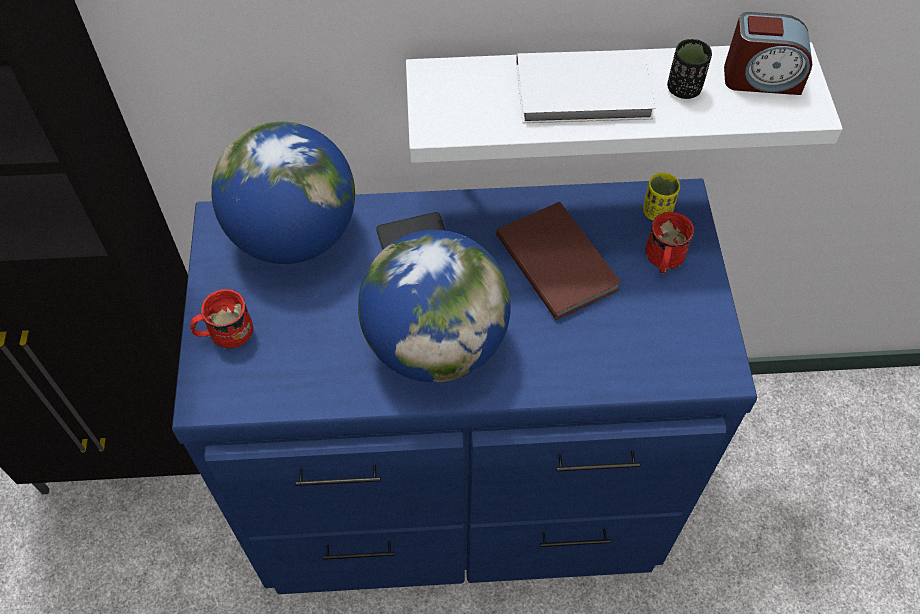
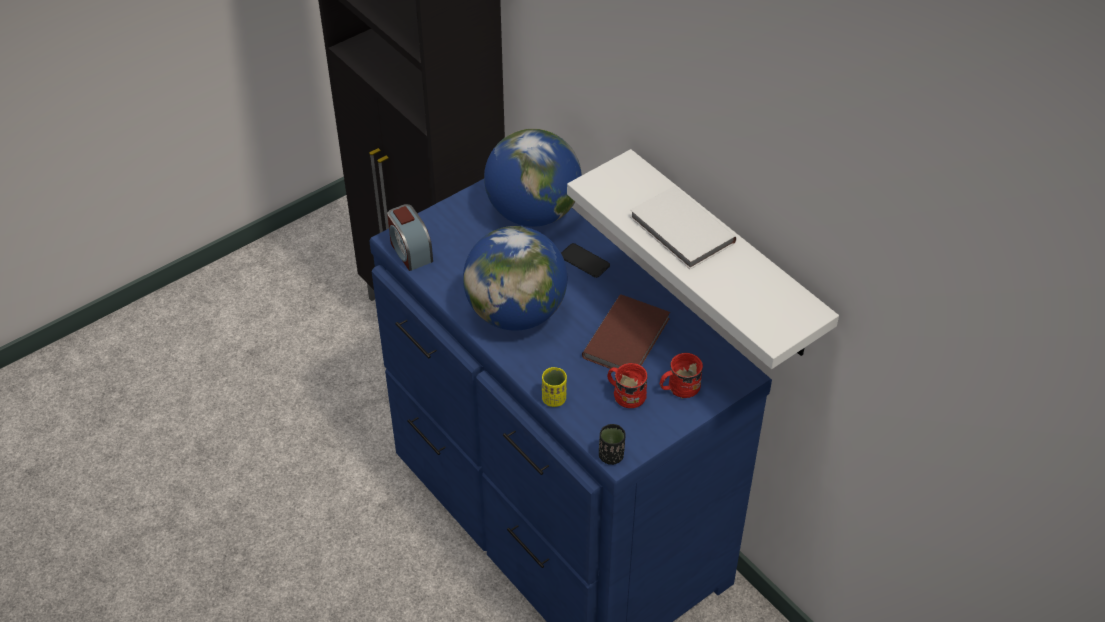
camera: 55 degrees right, 10 degrees down
red mug [190,289,253,349] -> red mug moved to [607,363,648,408]
yellow cup [643,173,680,221] -> yellow cup moved to [542,367,567,407]
black cup [667,39,712,99] -> black cup moved to [599,424,626,465]
alarm clock [724,12,812,95] -> alarm clock moved to [387,204,433,271]

